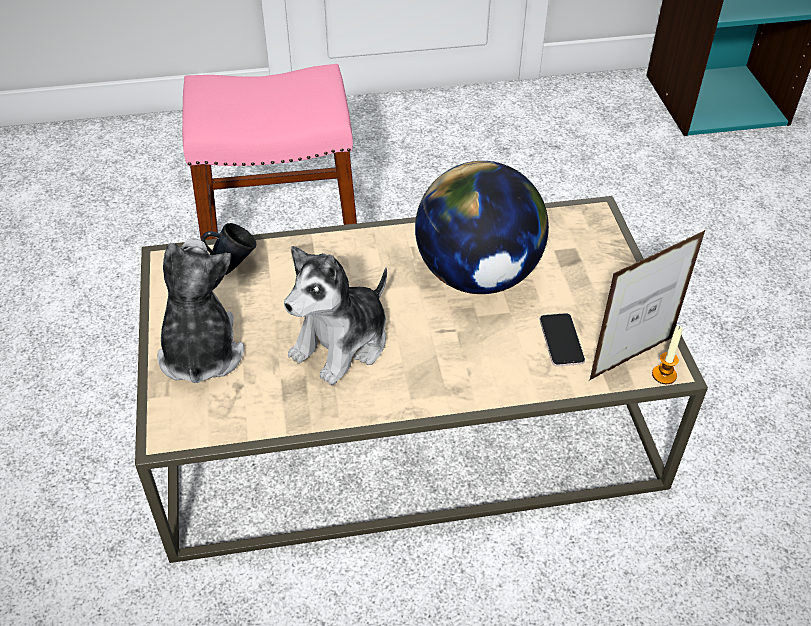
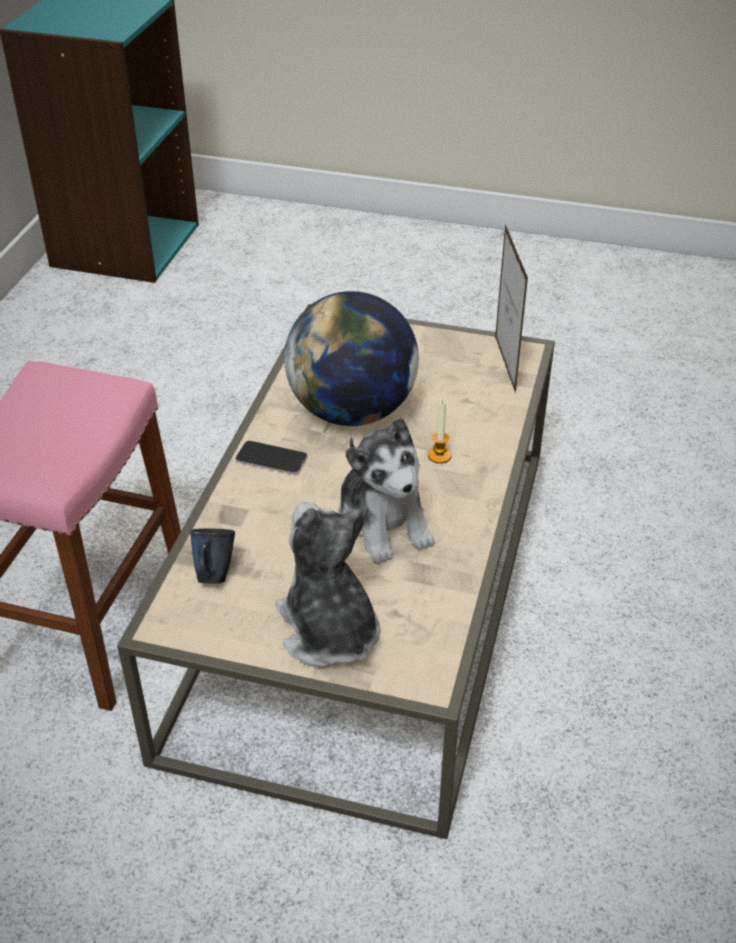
camera: 65 degrees left, 5 degrees down
plush toy [157,238,245,384] -> plush toy turned 45 degrees clockwise [275,502,381,668]
phone [539,313,585,366] -> phone moved to [235,441,308,475]
candle [652,326,683,384] -> candle moved to [428,401,451,464]

